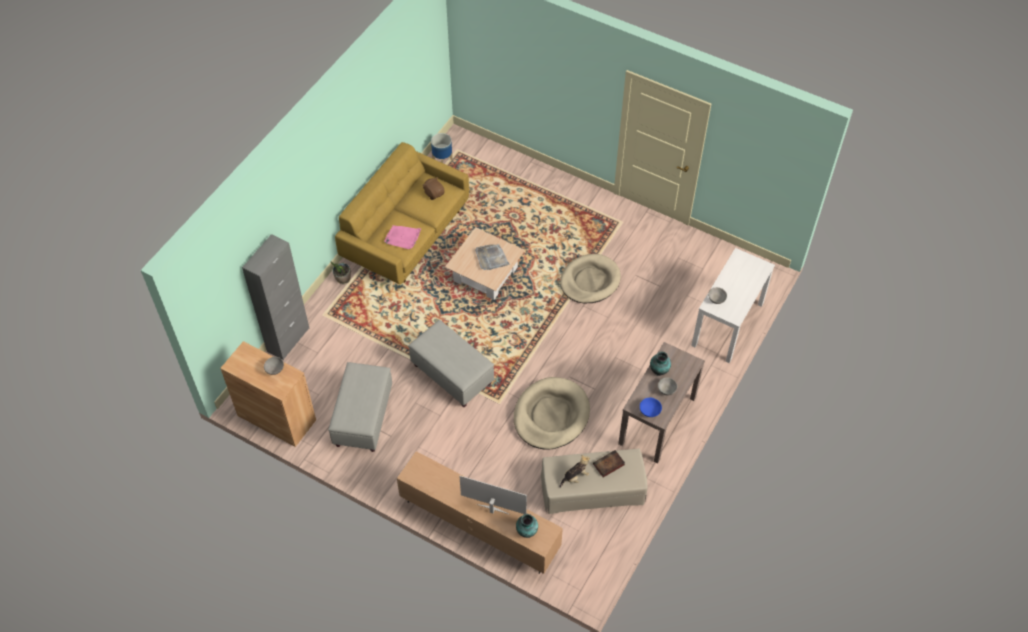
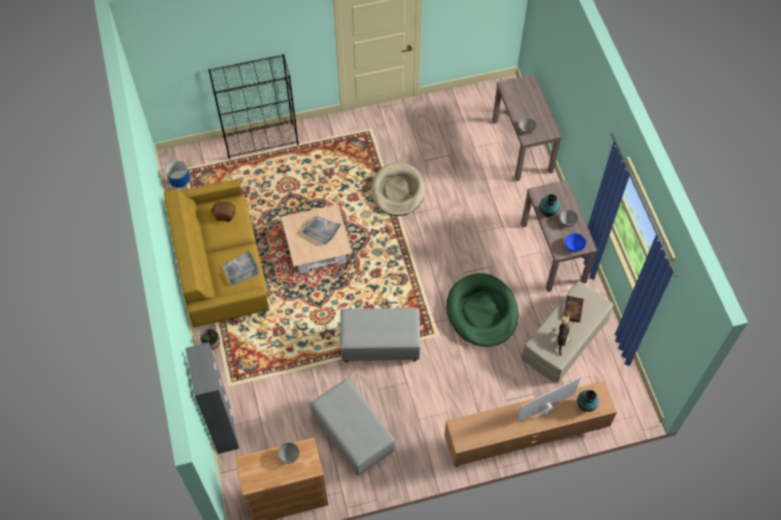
camera: 45 degrees left, 5 degrees up
pink tray [384,225,421,249] -> grey tray [222,250,259,285]
beige dog bed [514,377,590,450] -> green dog bed [446,273,518,347]
white console table [691,248,775,363] -> brown console table [492,74,562,181]
none -> black bookcase [208,54,299,160]

